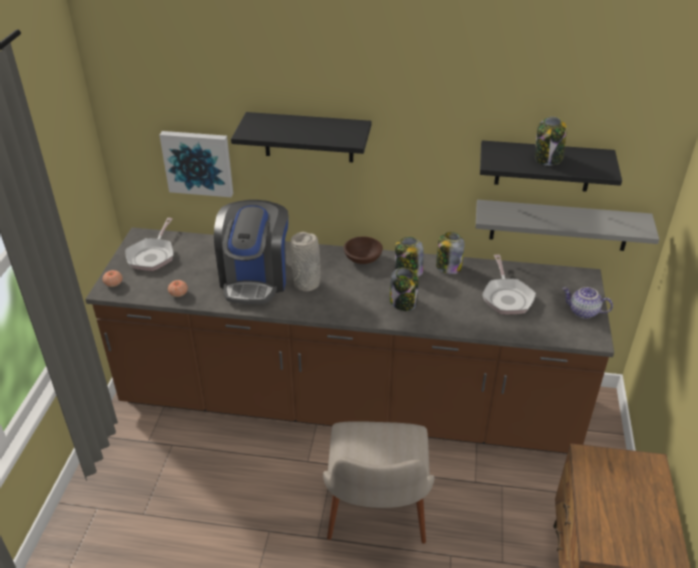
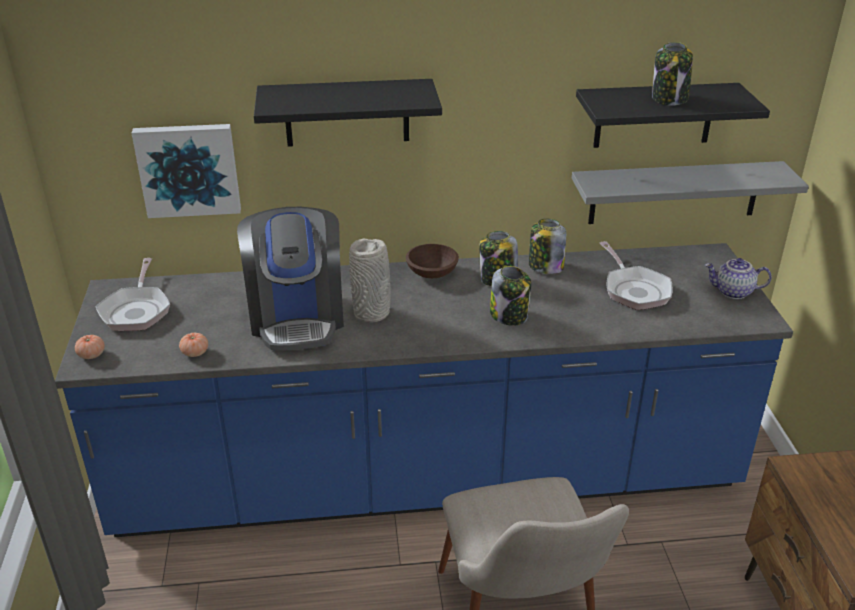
camera: 15 degrees left, 5 degrees down
brown counter [85,227,614,454] -> blue counter [55,243,793,537]

